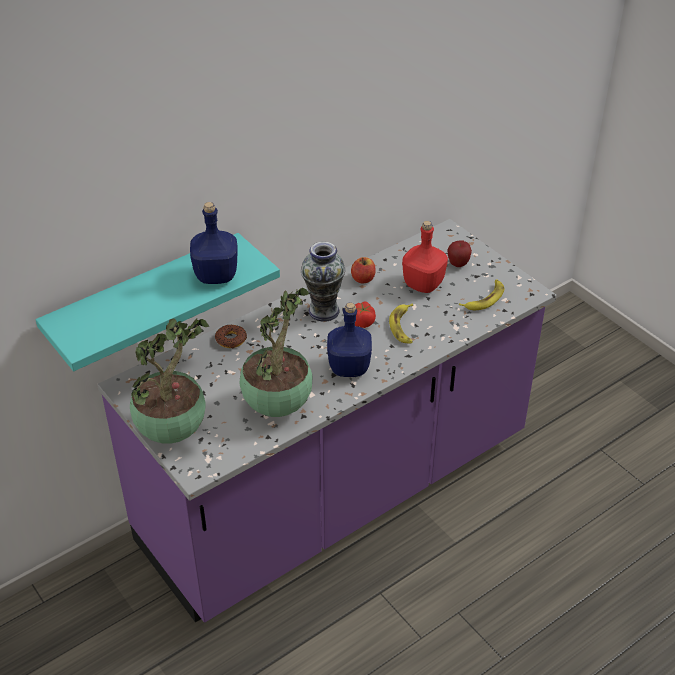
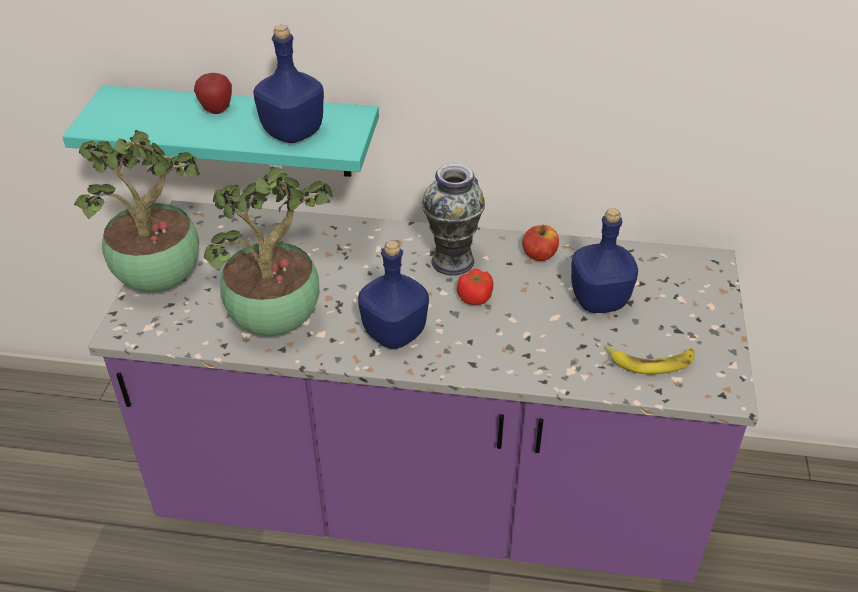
camera: 45 degrees right, 0 degrees up
donut [215,324,247,348] -> none
banana [389,304,413,344] -> none
red bottle [402,221,448,293] -> blue bottle [571,208,638,313]
apple [448,240,472,267] -> apple moved to [194,73,232,114]

